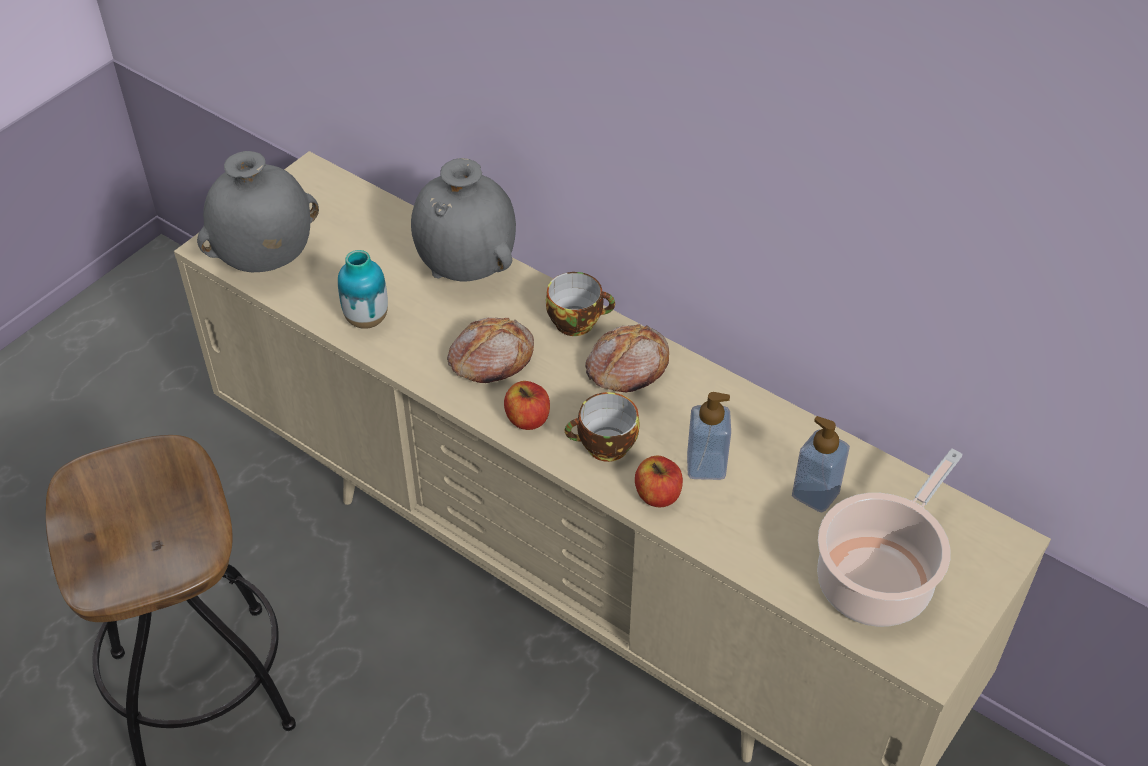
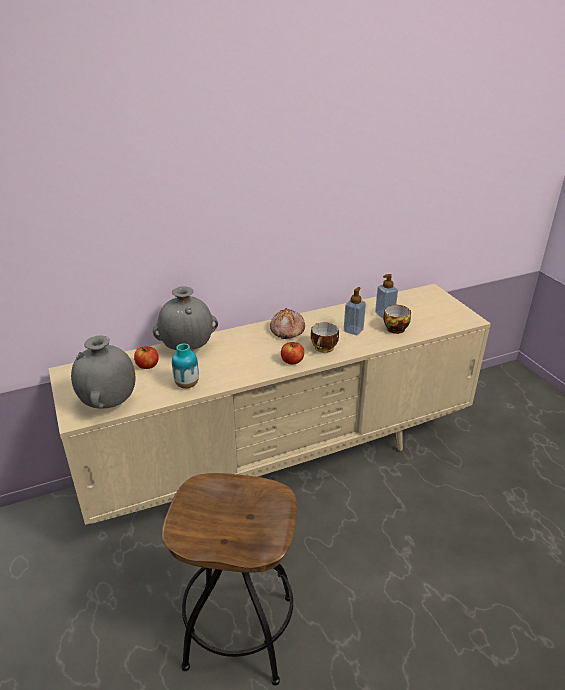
camera: 60 degrees left, 15 degrees down
bread [447,317,534,383] -> none
cup [546,272,615,336] -> cup moved to [383,305,411,334]
apple [635,455,683,508] -> apple moved to [134,346,159,369]
cooking pot [817,448,962,627] -> none

